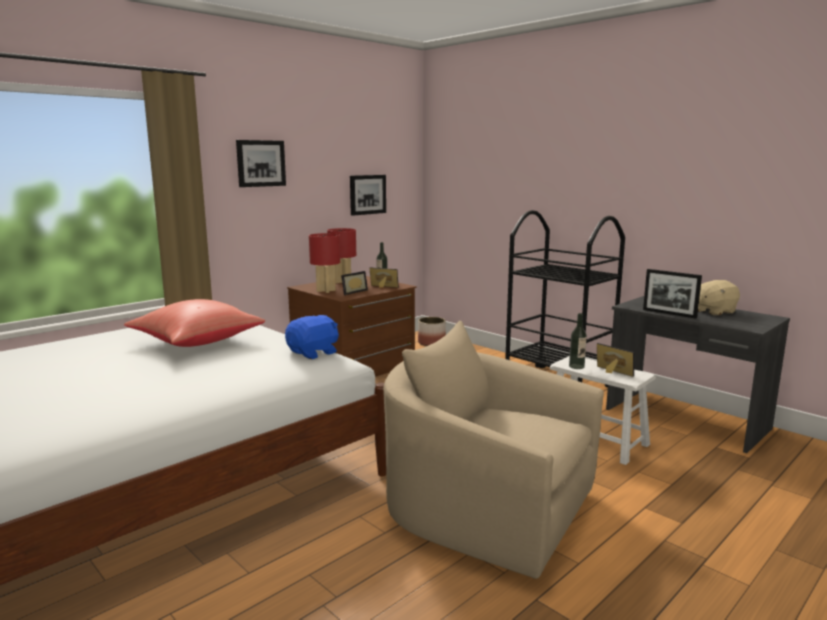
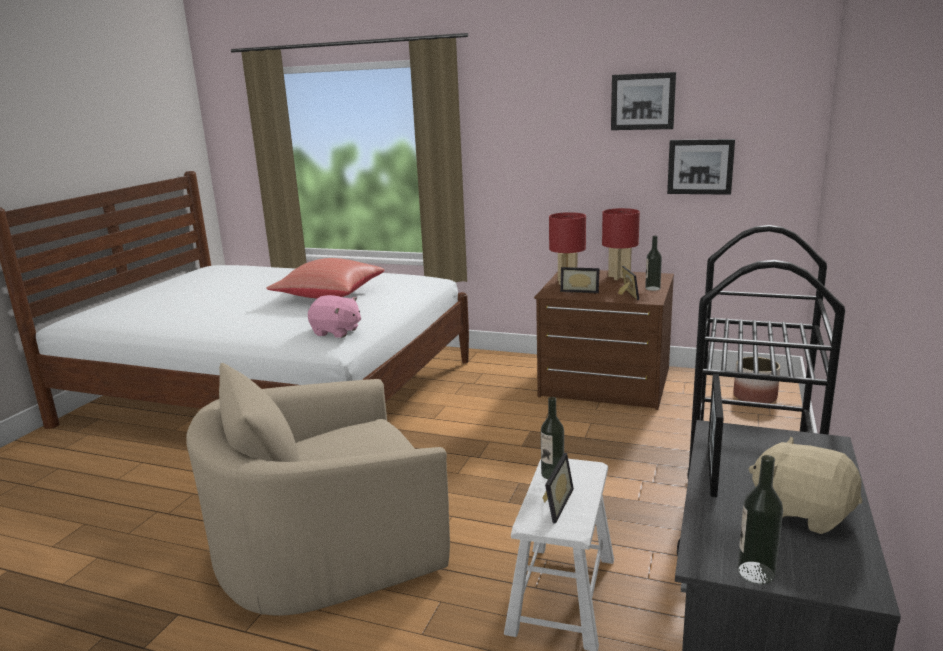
camera: 65 degrees right, 5 degrees up
picture [236,140,286,187] -> picture moved to [611,72,676,130]
blue plush toy [285,315,339,359] -> pink plush toy [308,295,361,338]
beige armchair [383,321,604,579] -> beige armchair turned 120 degrees counterclockwise [186,363,450,615]
none -> bottle [738,455,783,584]

